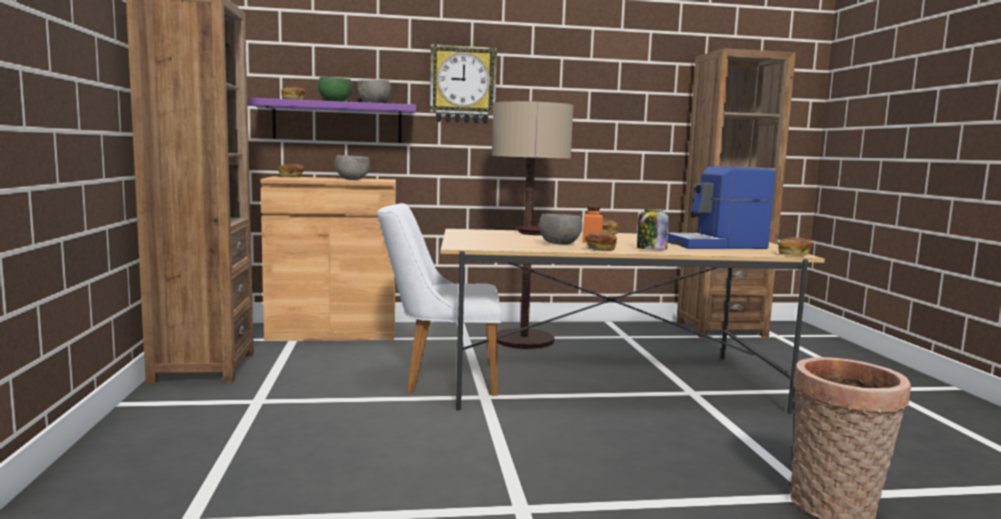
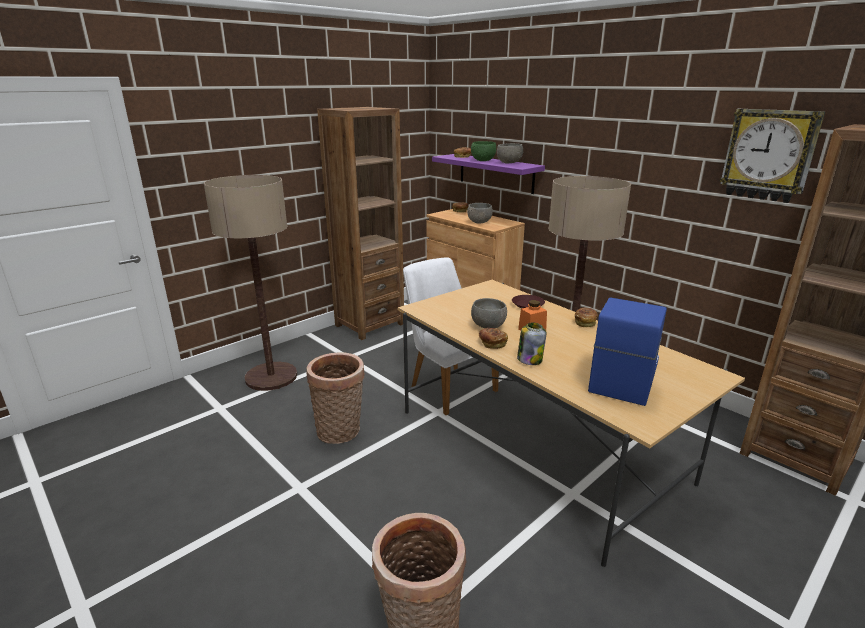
camera: 55 degrees right, 15 degrees up
wall clock [430,44,497,124] -> wall clock moved to [720,109,825,203]
coffee machine [668,166,775,249] -> coffee machine turned 75 degrees clockwise [588,298,667,406]
bread [778,237,813,256] -> none
none -> floor lamp [204,175,297,391]
none -> basket [306,353,365,444]

